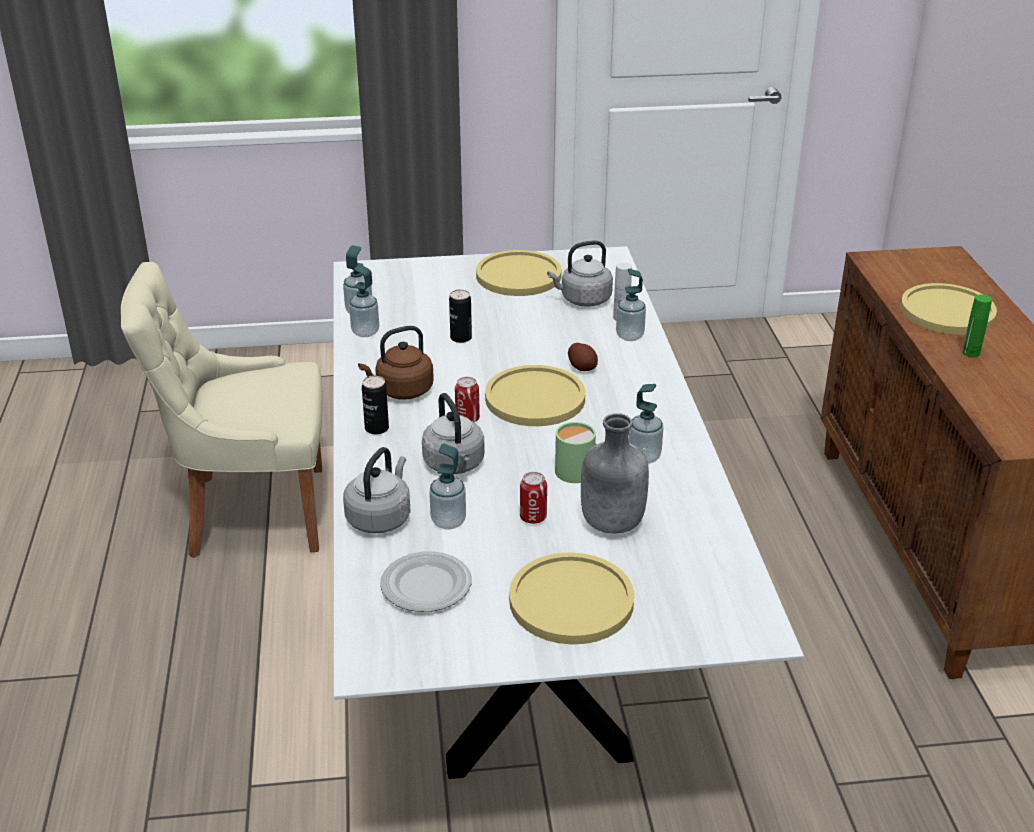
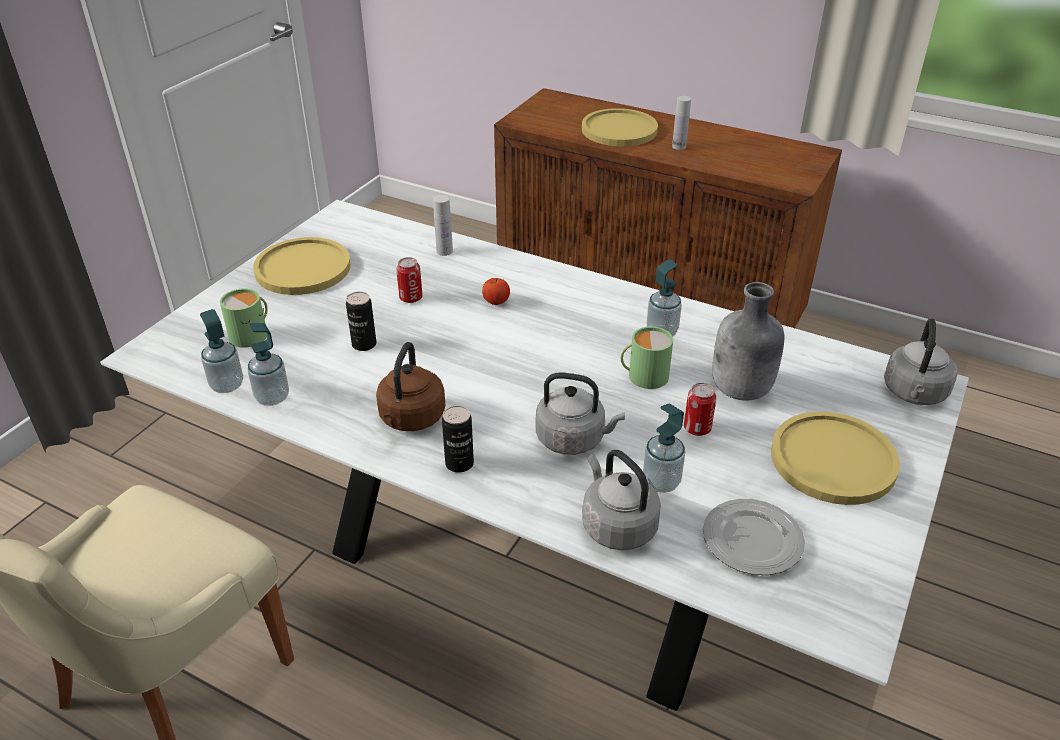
camera: 55 degrees left, 5 degrees up
can [455,377,480,422] -> can moved to [396,257,423,303]
yellow plate [485,365,585,426] -> none
grey kettle [547,240,613,307] -> grey kettle moved to [884,318,958,405]
potato [568,343,598,371] -> apple [482,278,510,305]
soap dispenser [616,269,646,341] -> none
green bottle [962,294,992,357] -> white bottle [672,96,691,150]
none -> green mug [220,288,268,348]

